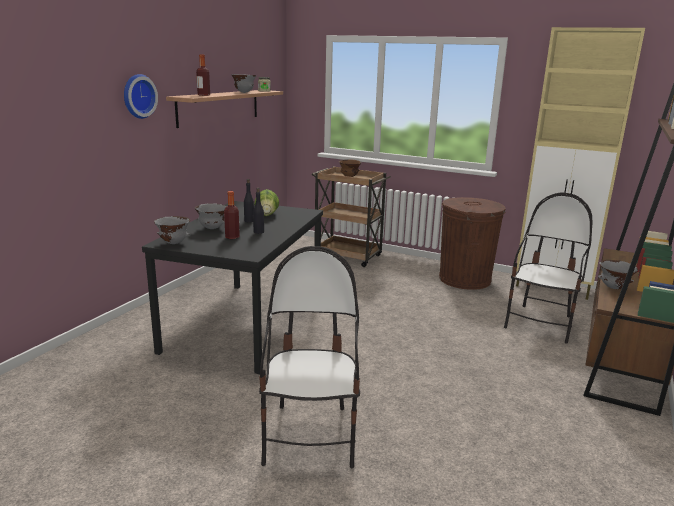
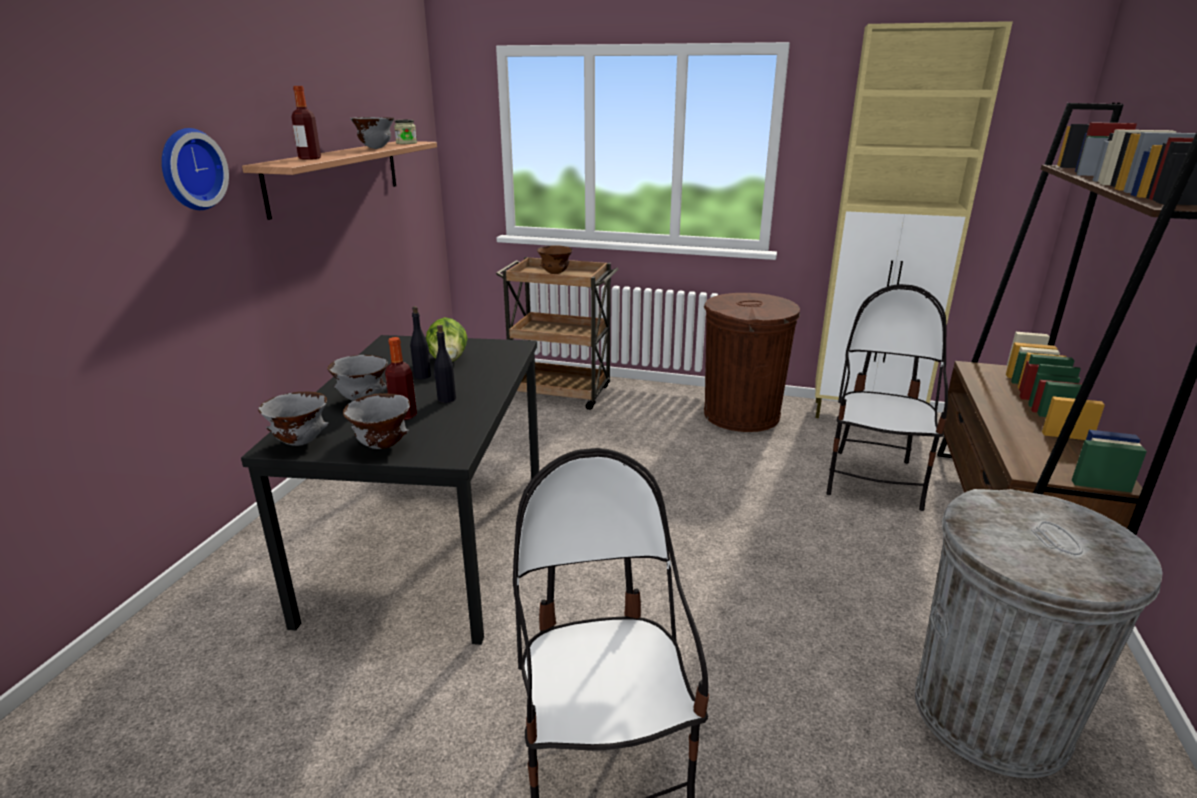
camera: 10 degrees left, 5 degrees up
grey bowl [598,260,638,289] -> grey bowl moved to [343,394,410,449]
none -> grey trash can [915,489,1163,778]

